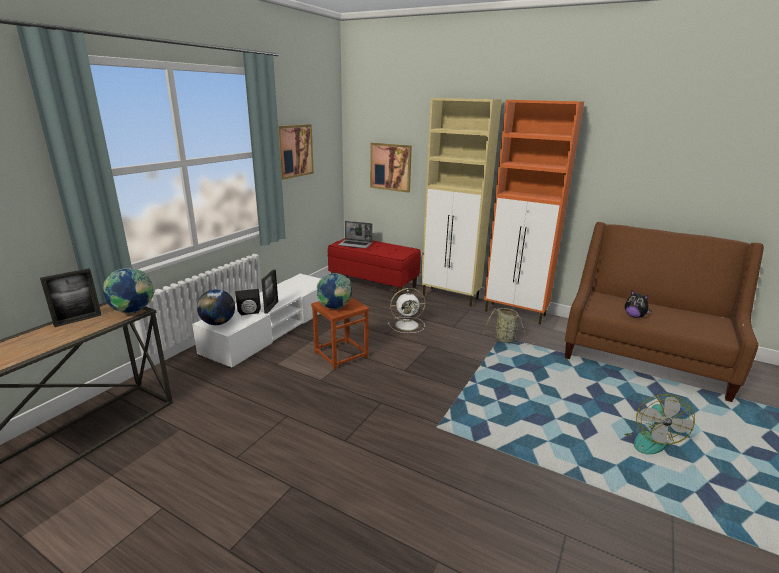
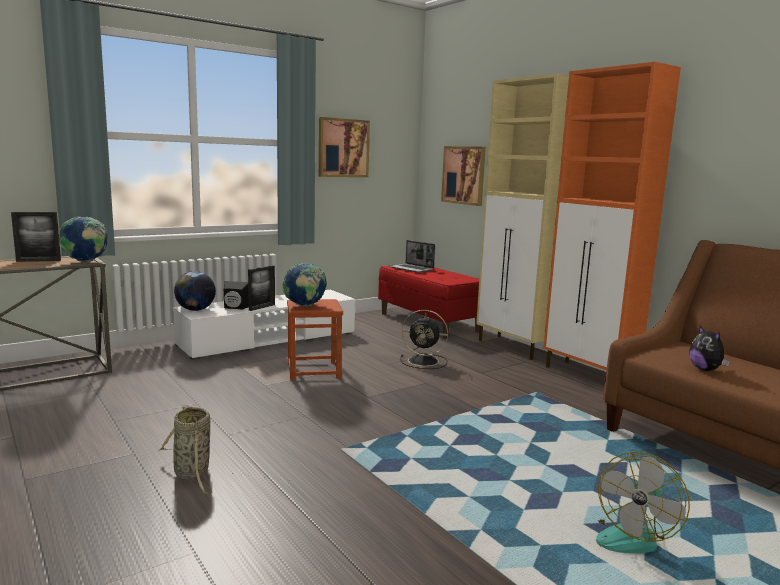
camera: 25 degrees right, 10 degrees down
white fan [388,288,425,333] -> black fan [400,310,448,369]
basket [483,308,536,345] -> basket moved to [158,405,213,494]

